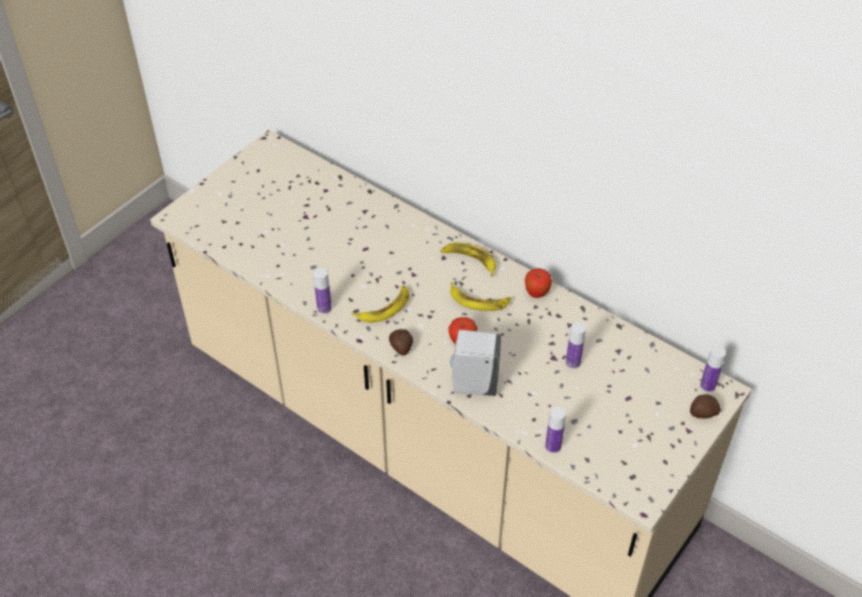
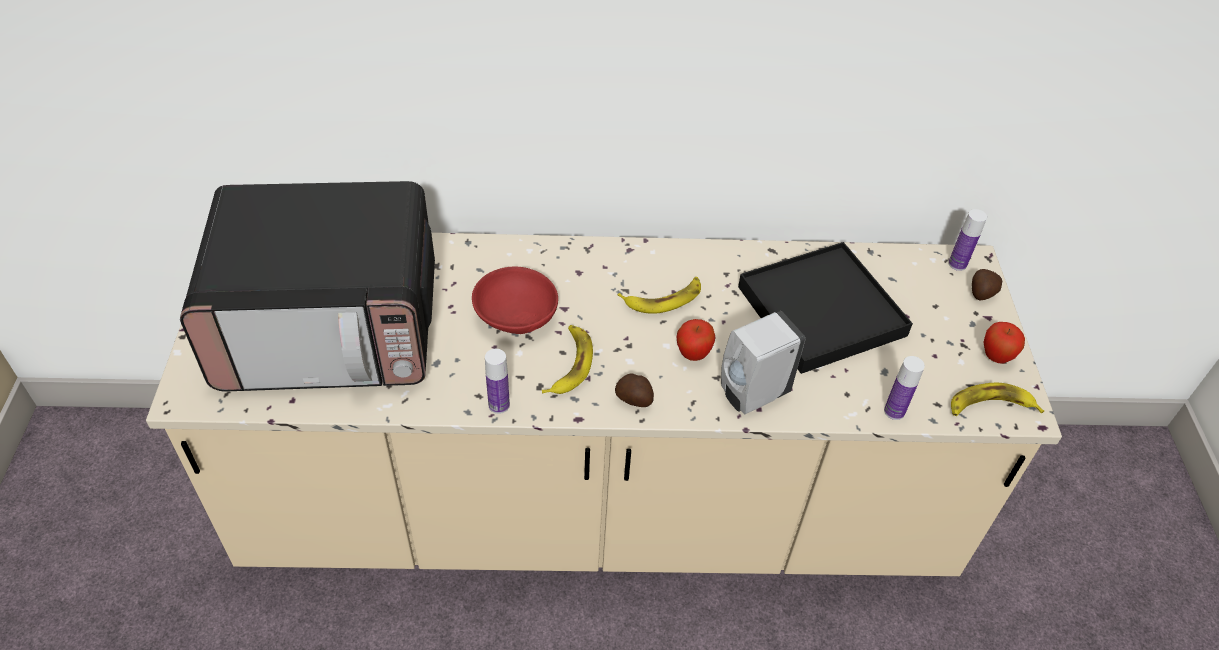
camera: 40 degrees left, 0 degrees up
banana [440,243,496,277] -> banana moved to [951,383,1044,416]
apple [525,268,552,298] -> apple moved to [983,322,1025,364]
bottle [566,322,586,369] -> black tray [738,242,913,374]
none -> microwave [180,181,435,391]
none -> red bowl [472,266,558,334]

